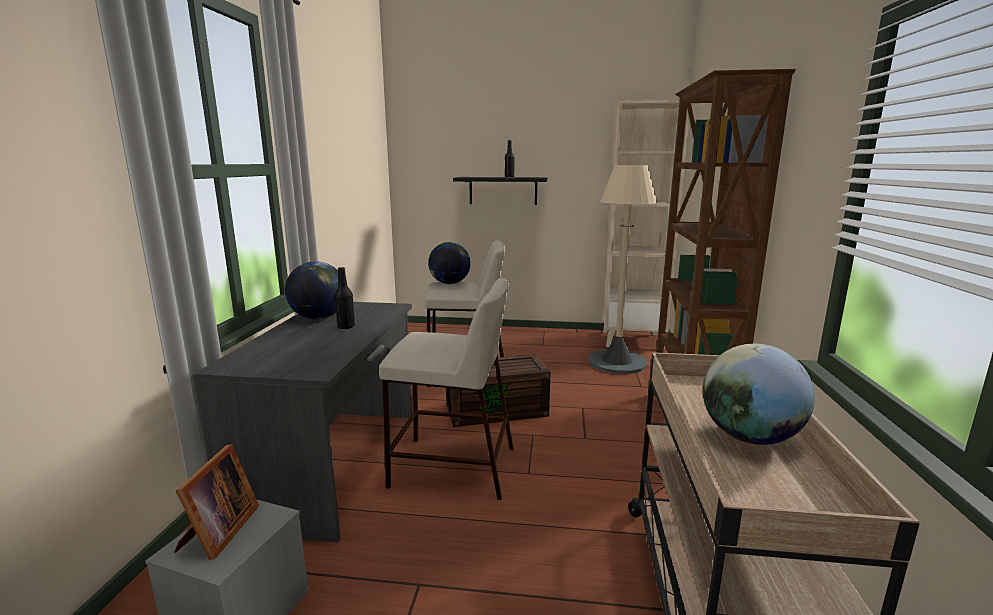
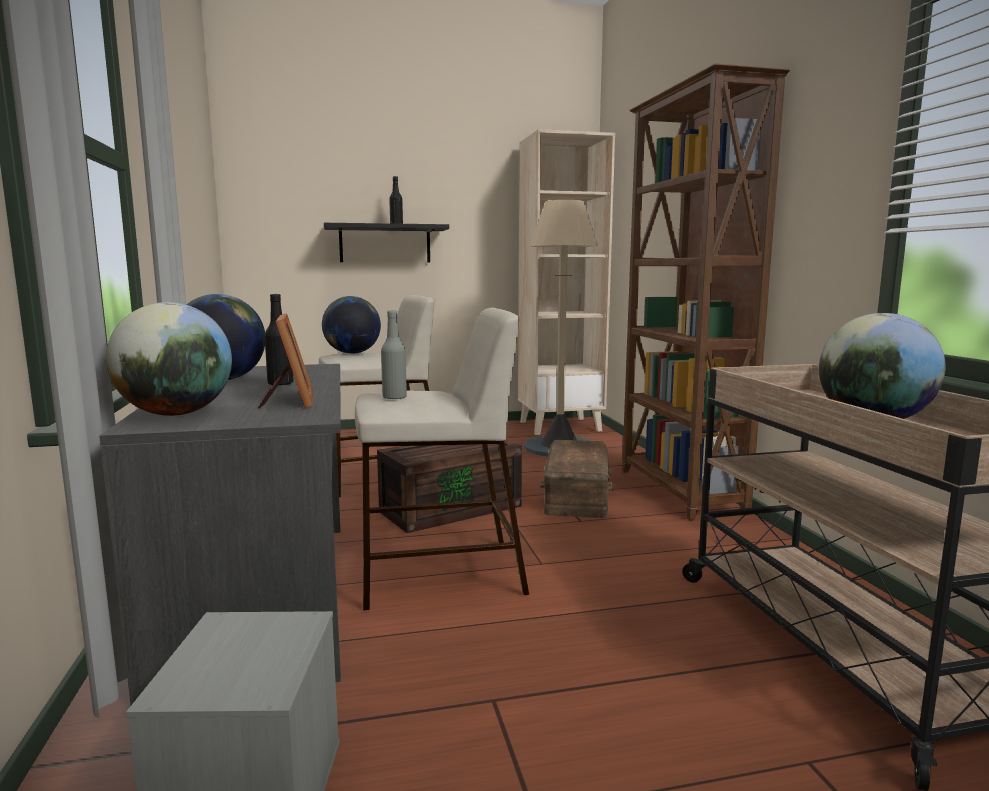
camera: 20 degrees left, 5 degrees down
picture frame [175,444,259,560] -> picture frame moved to [258,313,313,409]
none -> globe [106,302,232,416]
none -> grey bottle [381,310,407,400]
none -> brown storage box [540,440,614,518]

